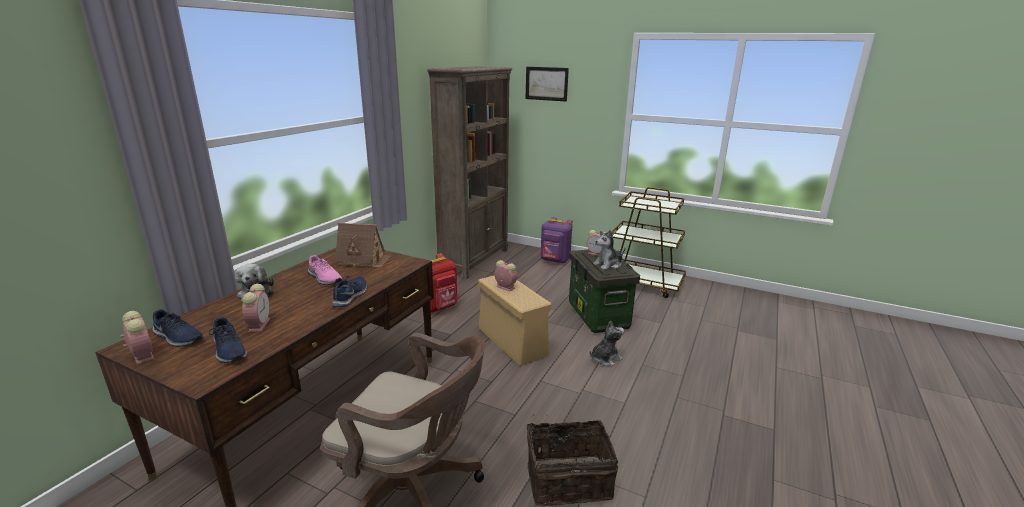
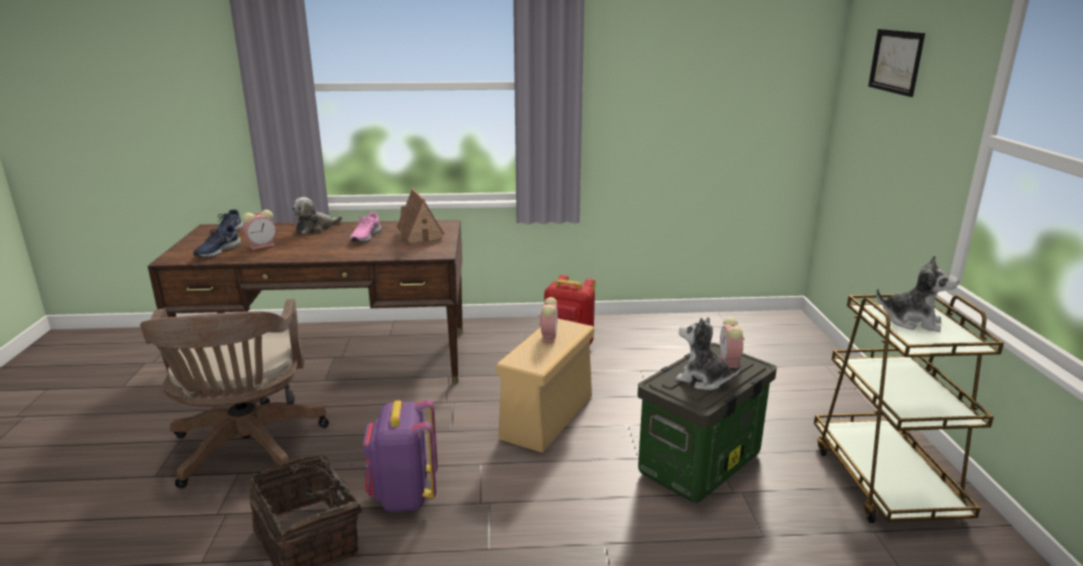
camera: 60 degrees right, 0 degrees up
alarm clock [120,311,154,365] -> none
blue shoe [332,276,367,307] -> none
brown bookcase [427,66,512,279] -> none
purple backpack [541,217,573,264] -> purple backpack moved to [363,399,438,512]
plush toy [590,320,624,366] -> plush toy moved to [876,255,959,332]

